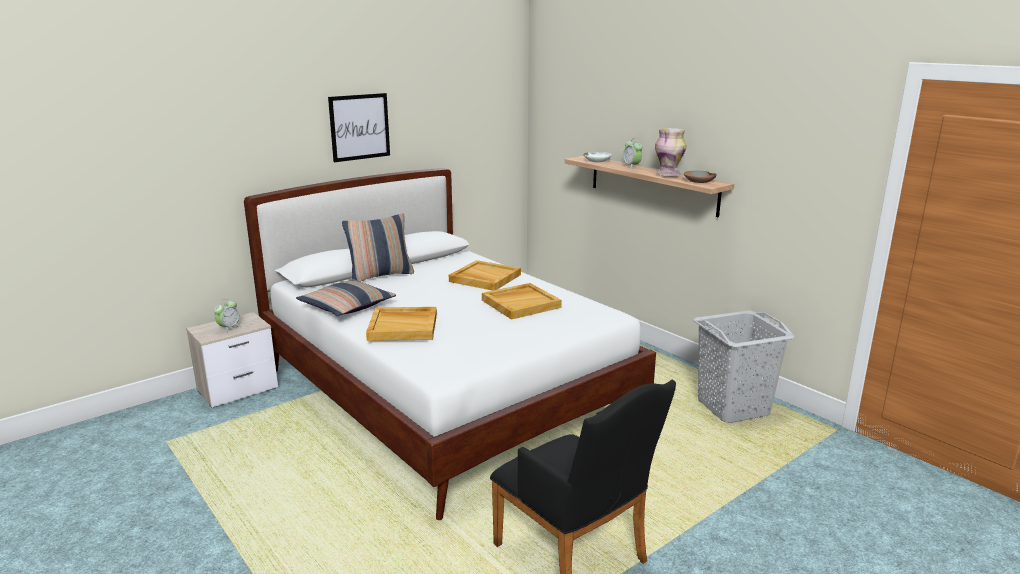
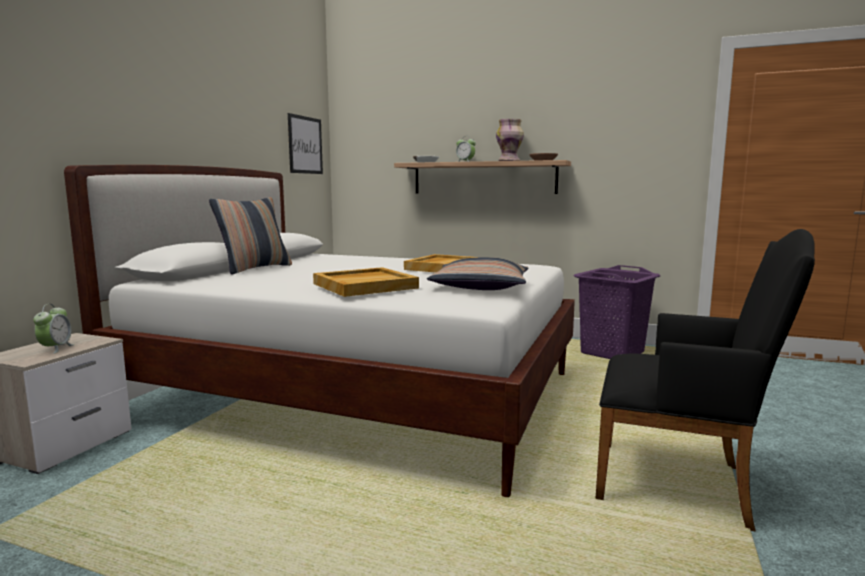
camera: 30 degrees left, 10 degrees down
pillow [296,279,396,316] -> pillow moved to [427,257,529,290]
picture [328,93,390,162] -> picture moved to [288,113,323,174]
beige tray [449,260,521,291] -> none
grey laundry basket [693,310,795,423] -> purple laundry basket [574,265,660,359]

